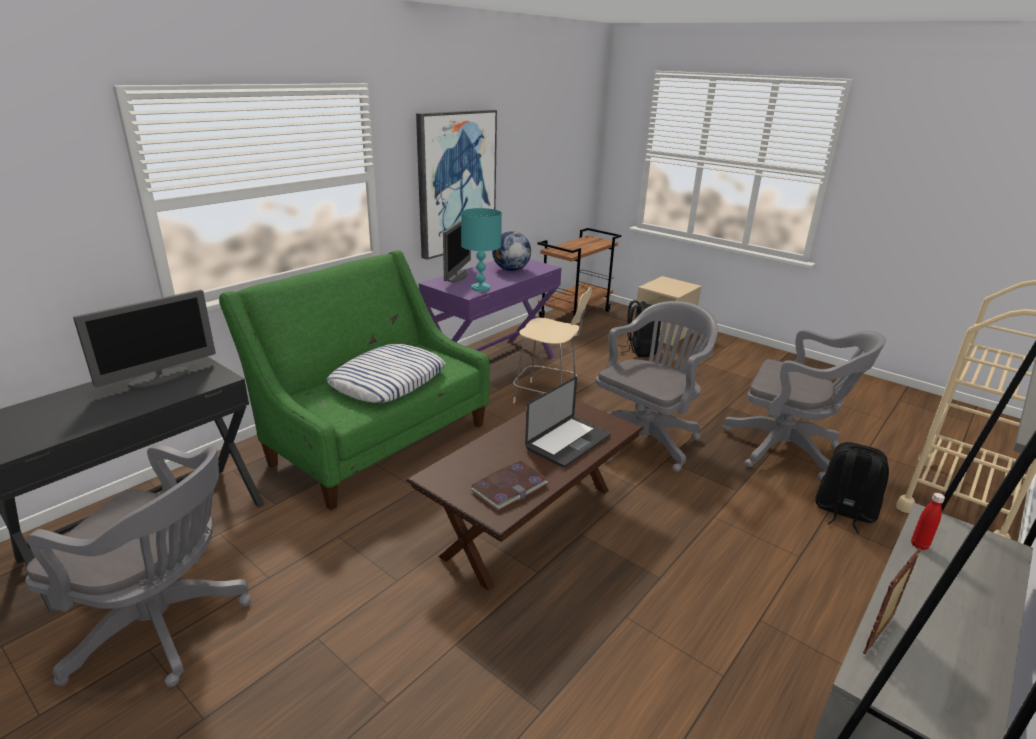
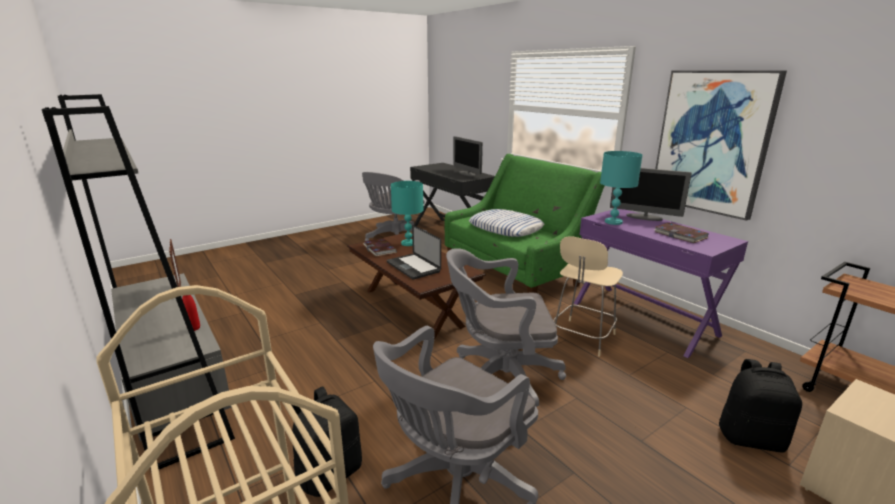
camera: 105 degrees right, 5 degrees down
globe [492,231,531,271] -> book [654,223,709,243]
grey office chair [595,301,718,472] -> grey office chair turned 120 degrees clockwise [446,248,566,407]
none -> turquoise table lamp [391,181,424,246]

